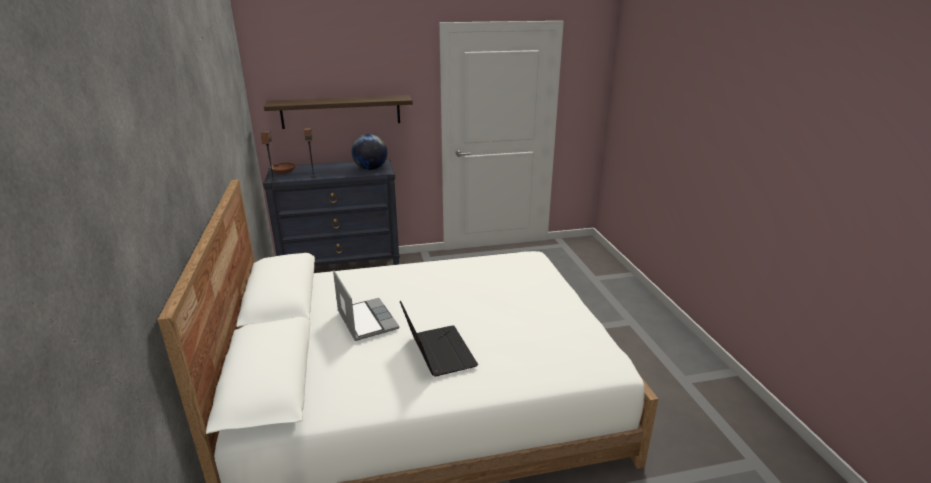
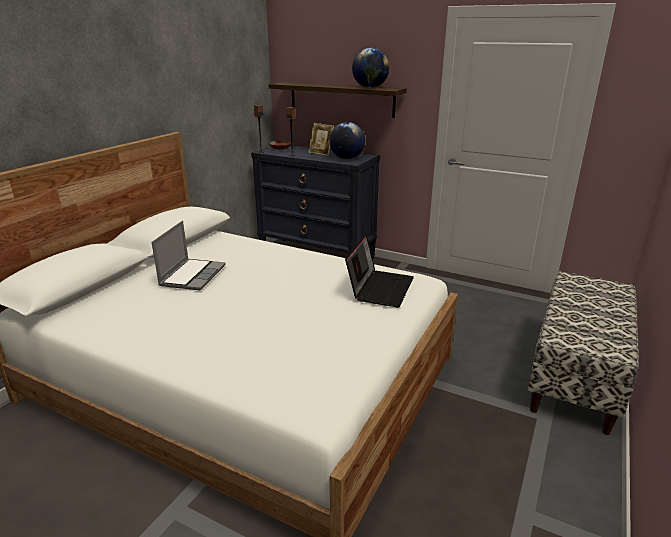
camera: 40 degrees right, 0 degrees up
laptop [400,300,478,377] -> laptop moved to [345,234,414,308]
none -> picture frame [308,123,334,156]
none -> globe [352,47,390,88]
none -> bench [528,271,639,435]

